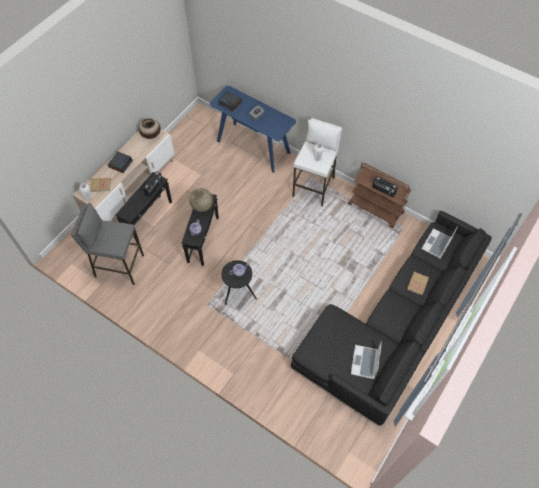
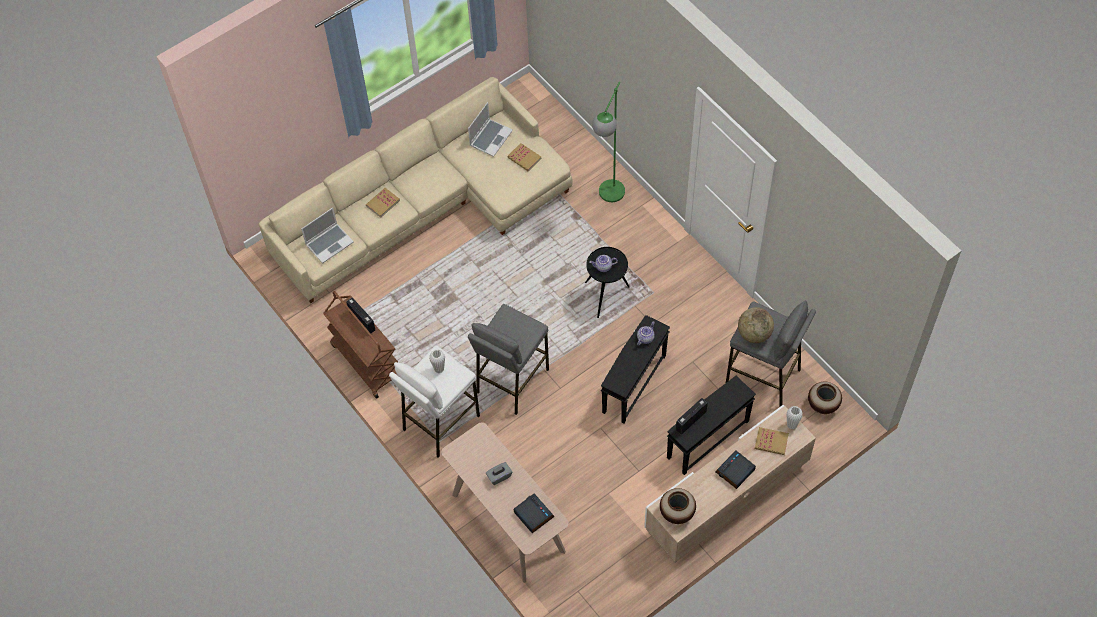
camera: 160 degrees left, 0 degrees up
globe [189,188,213,212] -> globe moved to [738,307,774,343]
blue console table [210,86,296,173] -> beige console table [441,422,569,583]
black sofa [291,211,492,426] -> beige sofa [259,77,573,303]
none -> grey stool [468,304,549,415]
none -> book [508,143,541,171]
none -> green floor lamp [592,82,625,202]
none -> vase [808,382,842,414]

